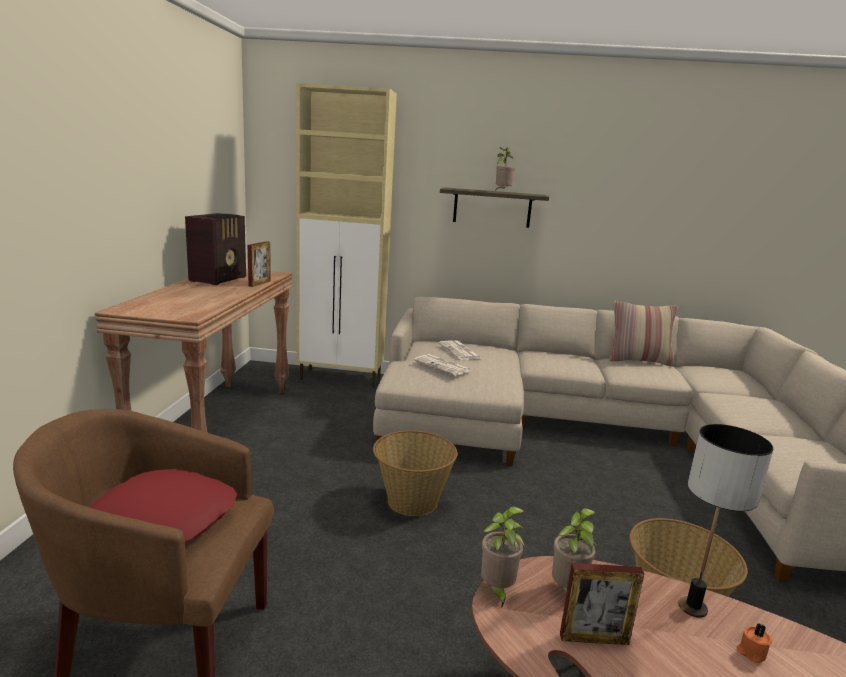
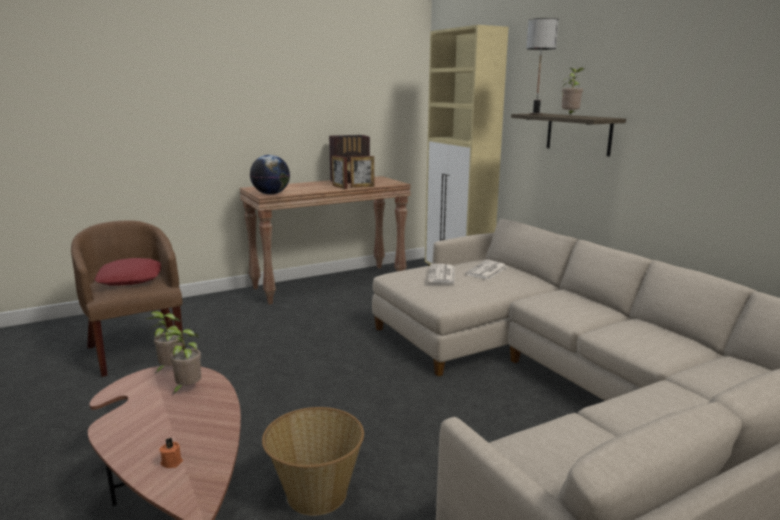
camera: 55 degrees right, 0 degrees up
basket [373,430,457,516] -> none
picture frame [560,563,644,645] -> picture frame moved to [332,155,348,189]
pillow [609,301,677,366] -> none
table lamp [678,424,773,618] -> table lamp moved to [526,18,559,115]
none -> globe [250,155,290,195]

